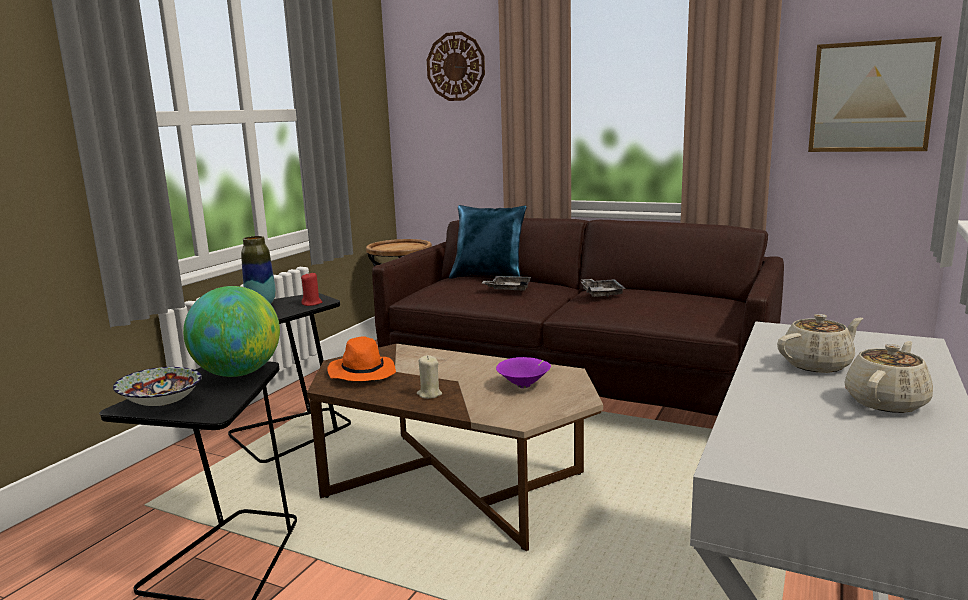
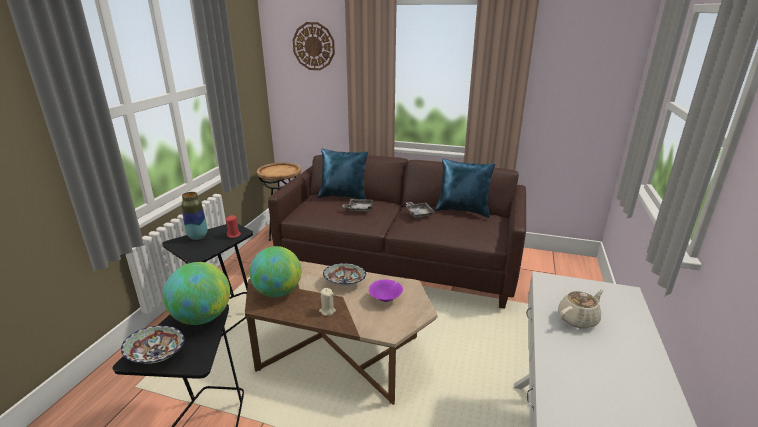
camera: 10 degrees left, 10 degrees up
orange hat [327,336,396,381] -> globe [249,246,301,297]
picture [808,36,942,152] -> none
beige teapot [844,341,933,413] -> none
none -> bowl [323,263,366,286]
none -> blue pillow [435,158,495,218]

